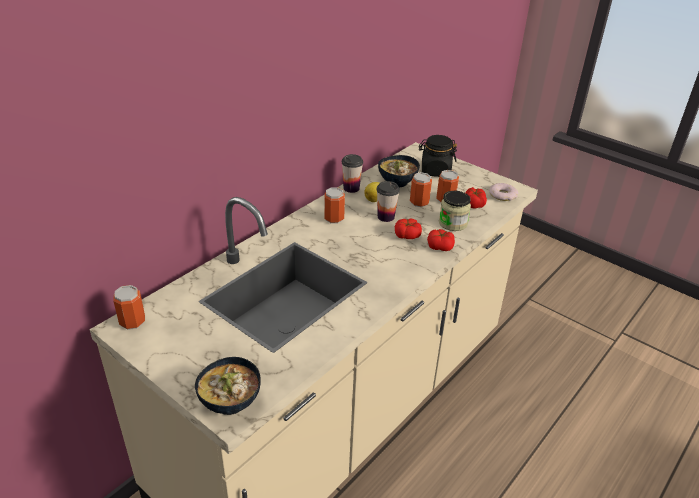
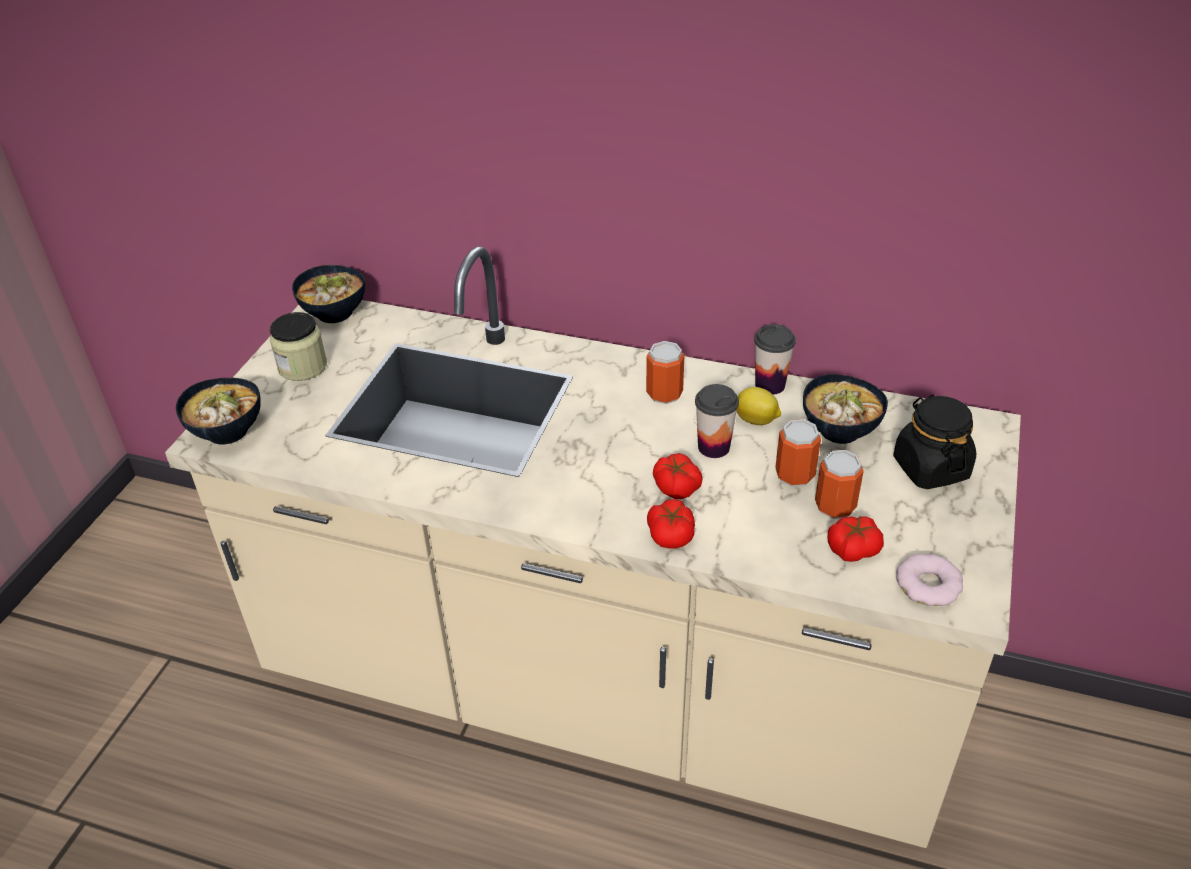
camera: 70 degrees right, 5 degrees up
can [113,285,145,330] -> bowl [292,265,365,323]
jar [439,191,471,231] -> jar moved to [270,312,327,381]

